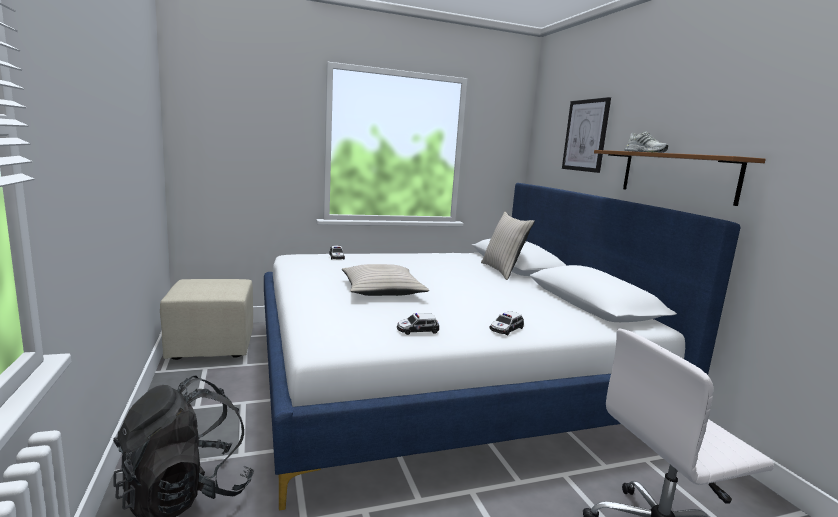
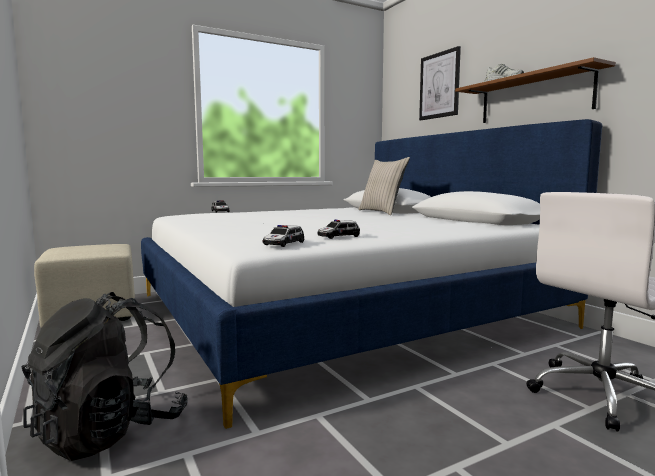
camera: 10 degrees left, 5 degrees down
beige pillow [342,264,429,296] -> none
toy car [489,311,524,335] -> toy car moved to [263,225,304,247]

